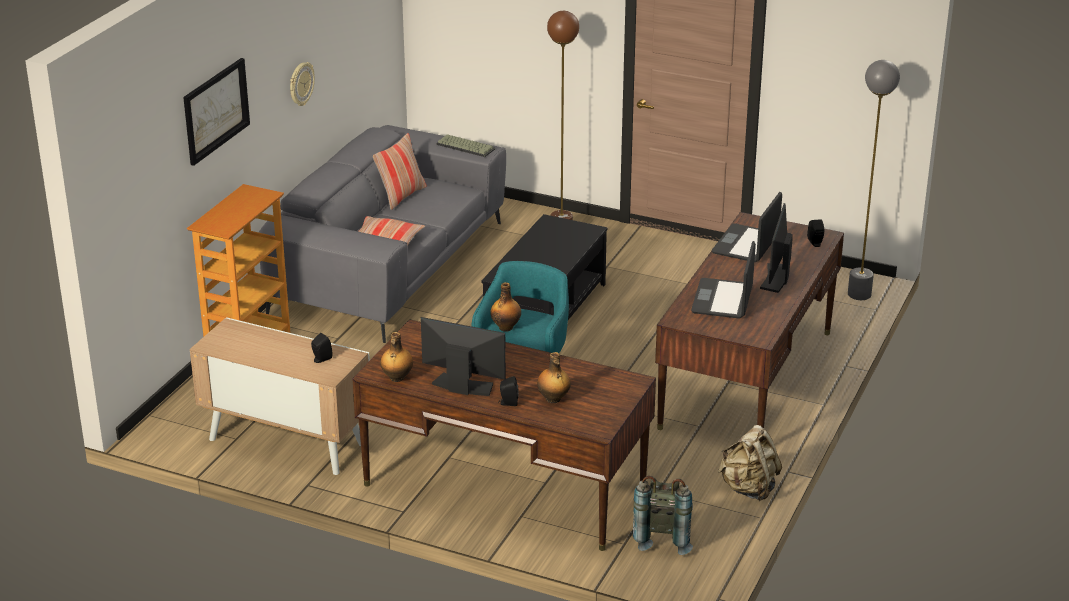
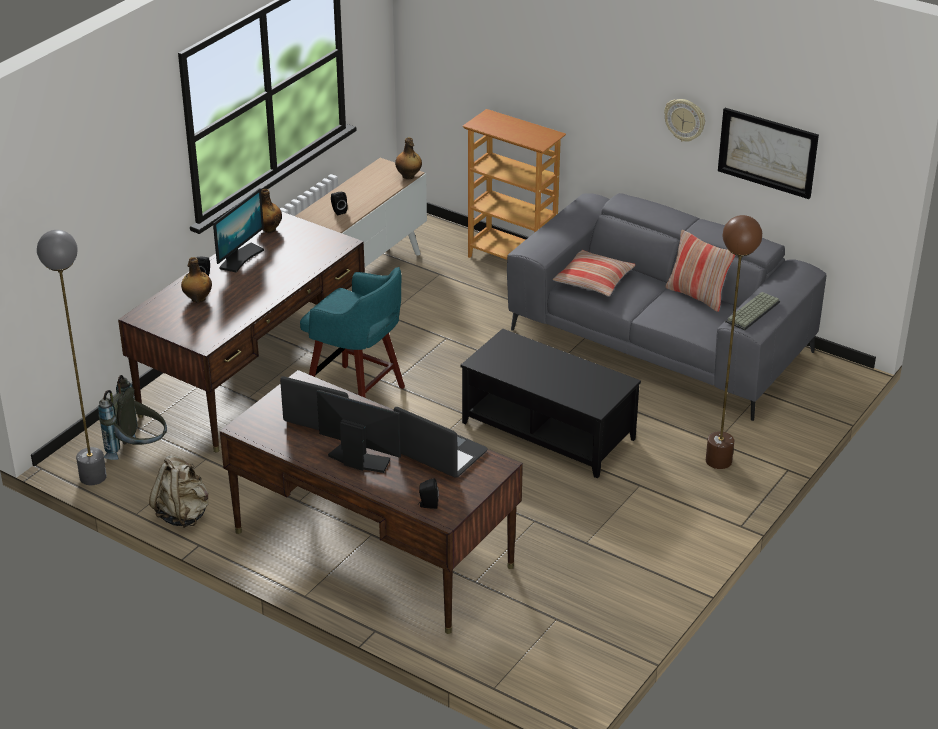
camera: 100 degrees right, 5 degrees up
picture [183,58,250,166] -> picture moved to [718,108,819,199]
bottle [490,282,521,332] -> bottle moved to [395,137,422,179]
grey floor lamp [848,60,900,300] -> grey floor lamp moved to [37,230,107,485]

